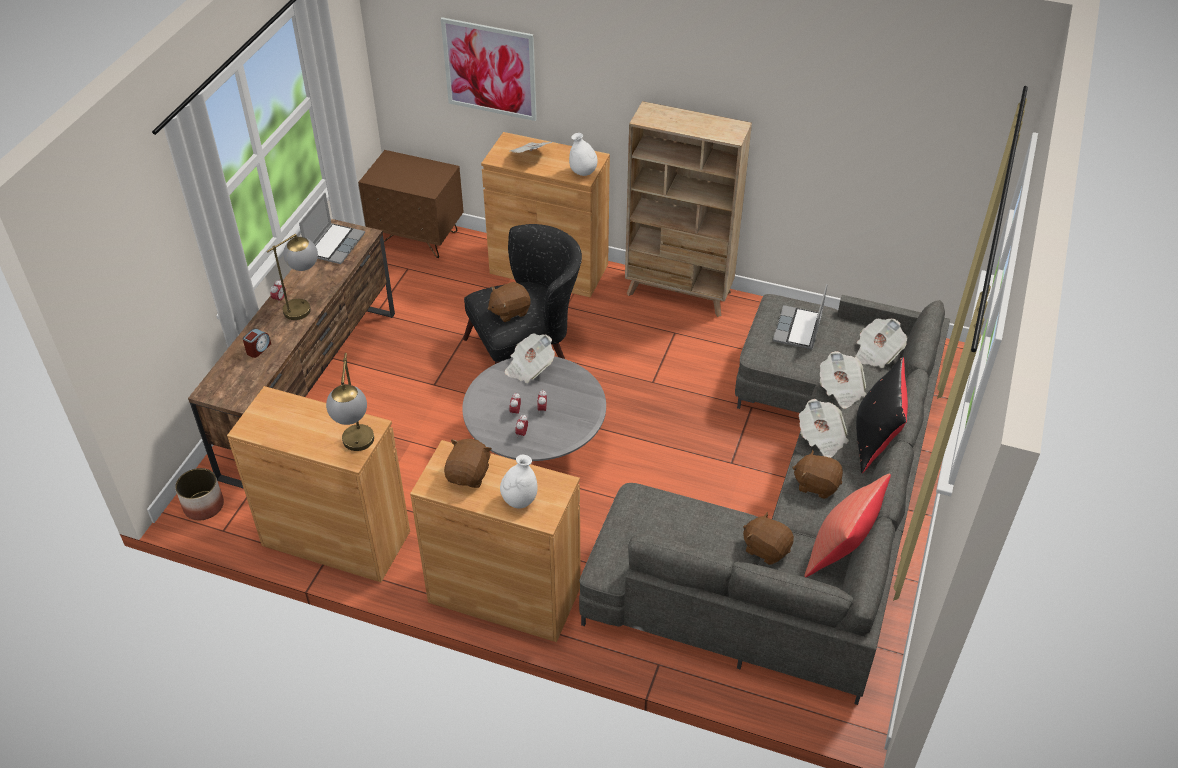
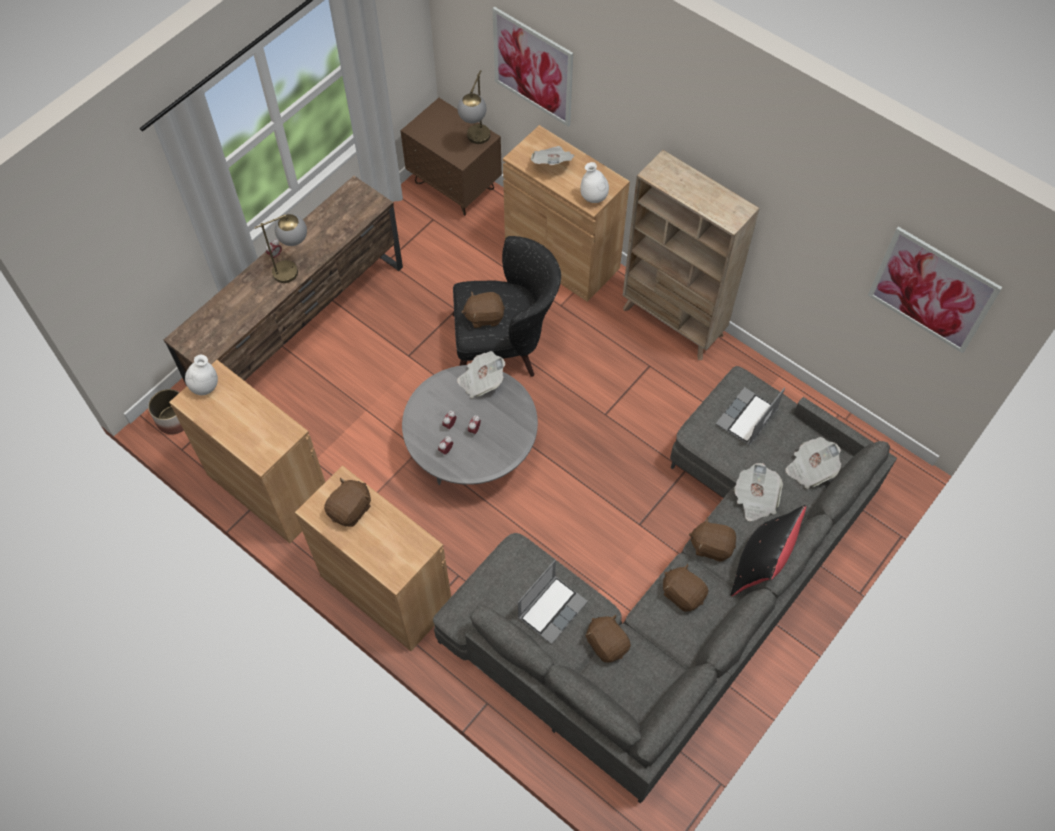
camera: 20 degrees right, 15 degrees up
alarm clock [243,329,271,358] -> none
laptop [299,192,365,264] -> laptop moved to [518,559,588,645]
table lamp [326,353,374,451] -> table lamp moved to [457,70,490,144]
white vase [500,455,537,509] -> white vase moved to [185,355,218,395]
newspaper [799,399,849,458] -> brown plush toy [689,517,736,561]
red pillow [804,474,891,577] -> none
none -> picture [868,227,1002,353]

